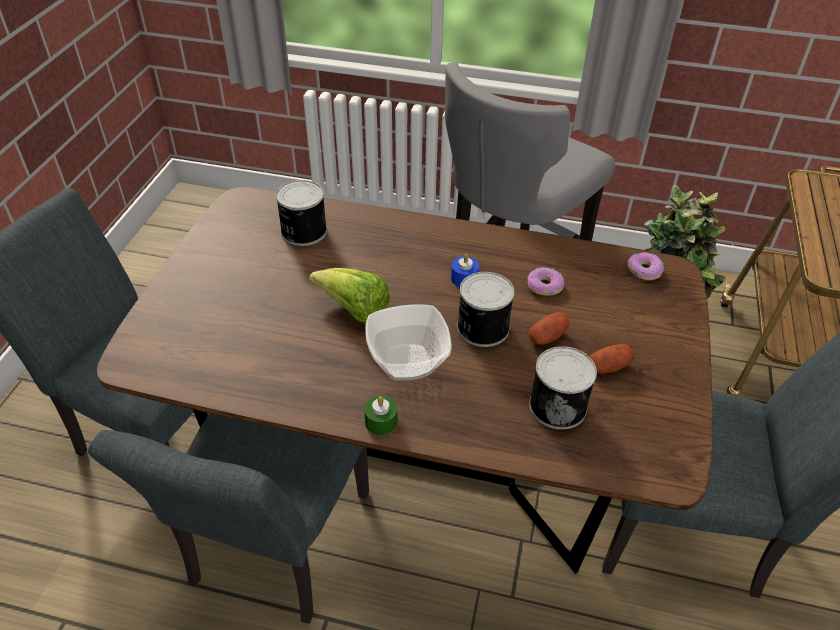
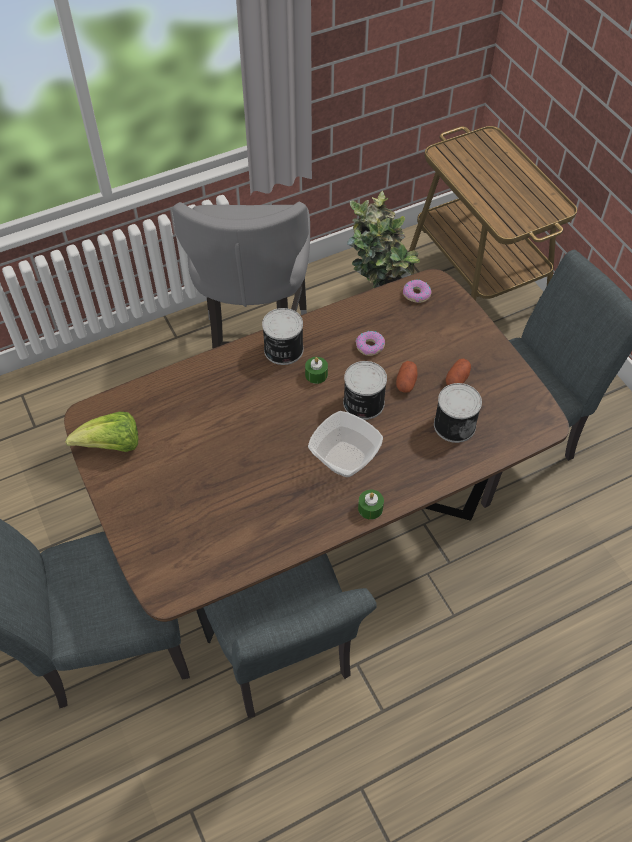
camera: 40 degrees left, 10 degrees up
can [276,180,327,246] -> can moved to [262,308,304,365]
lettuce [309,268,390,323] -> lettuce moved to [65,412,138,452]
blue candle [451,253,479,287] -> green candle [305,357,328,384]

